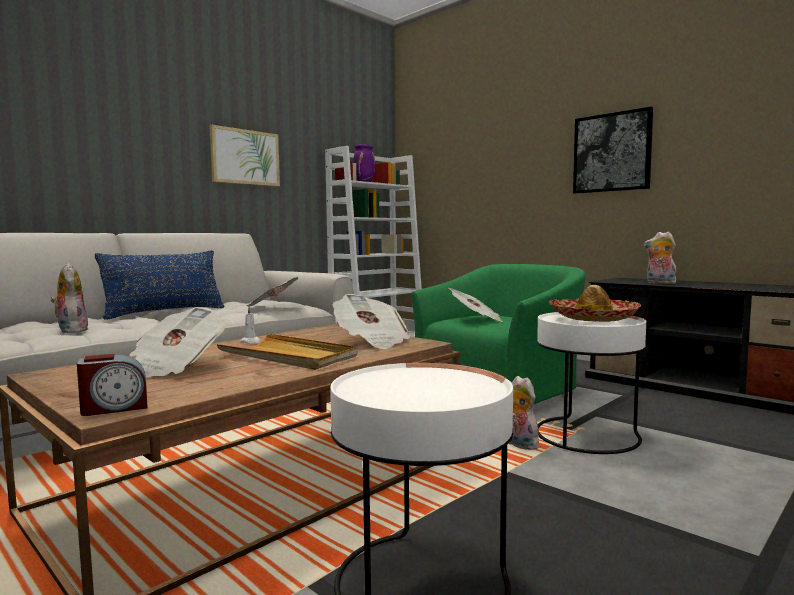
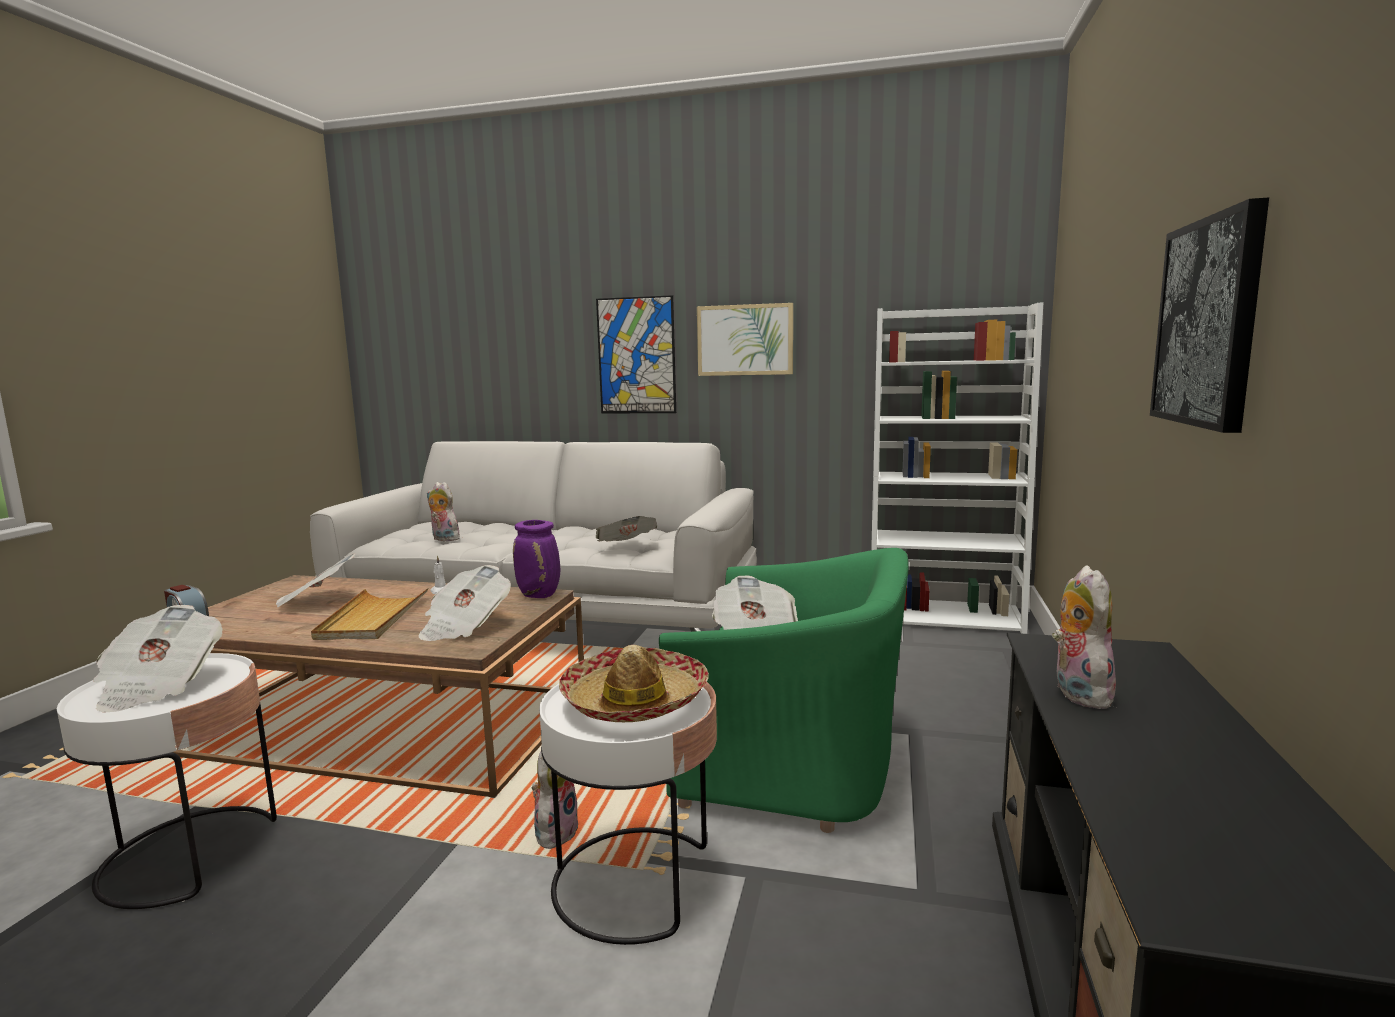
camera: 60 degrees right, 5 degrees up
plush toy [51,263,89,333] -> plush toy turned 90 degrees counterclockwise [427,482,461,541]
blue pillow [95,250,225,320] -> none
purple vase [353,144,375,182] -> purple vase moved to [513,520,560,598]
none -> newspaper [93,605,223,713]
none -> picture [596,295,676,414]

